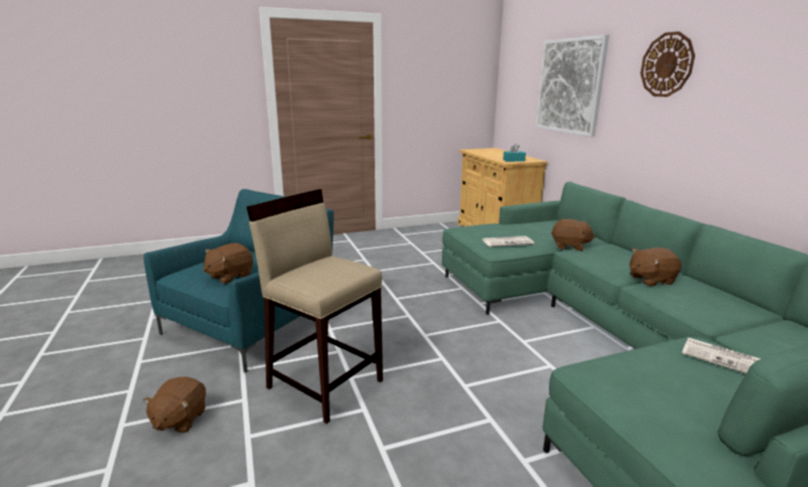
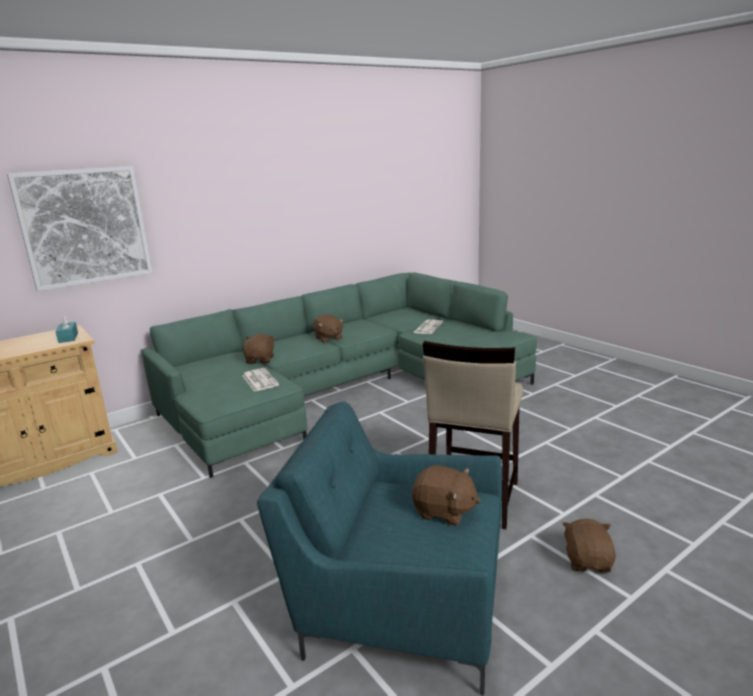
camera: 105 degrees left, 0 degrees up
brown plush toy [142,377,206,433] -> brown plush toy turned 75 degrees counterclockwise [563,519,616,573]
wall clock [640,31,695,97] -> none

